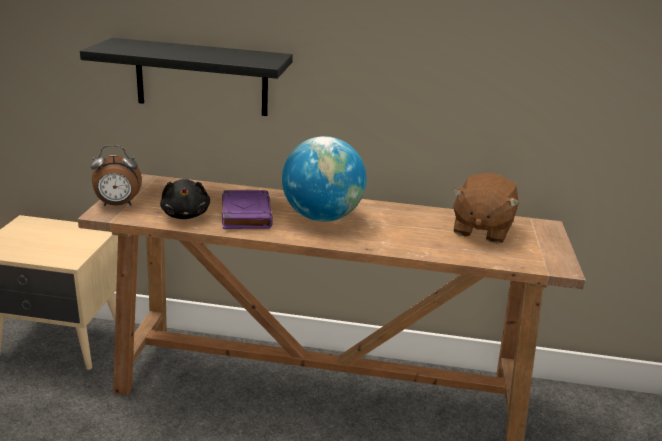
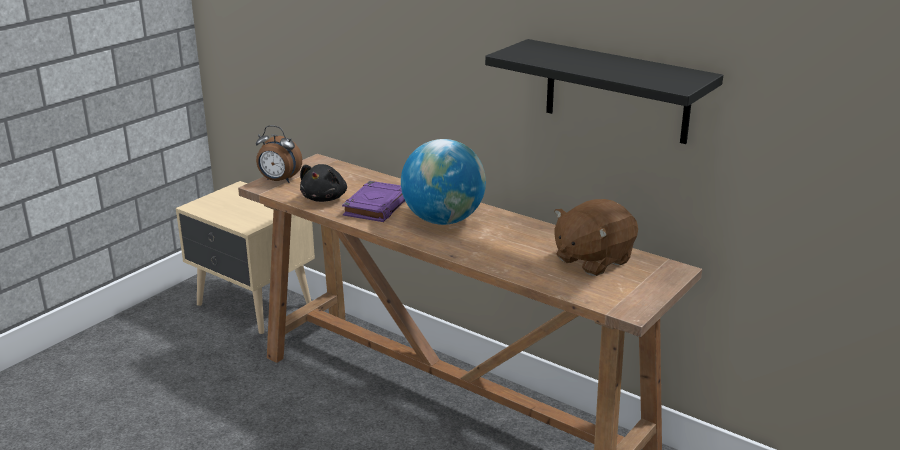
camera: 30 degrees right, 0 degrees up
black shelf [80,38,293,116] -> black shelf moved to [485,39,723,144]

